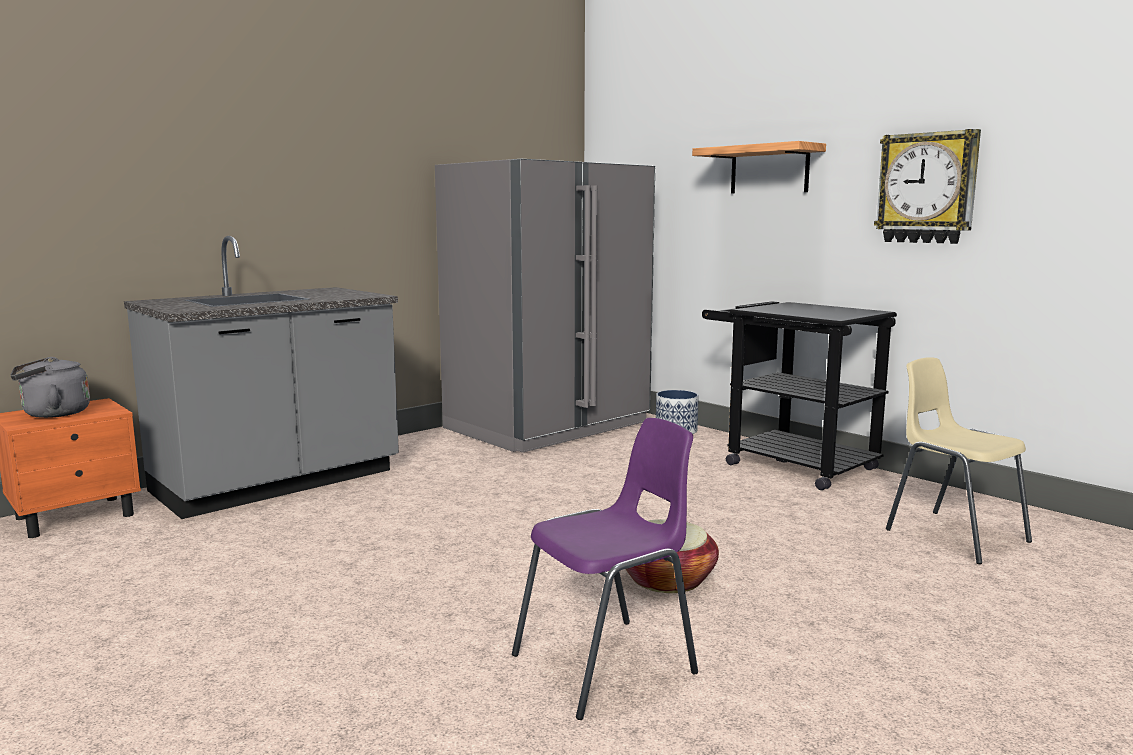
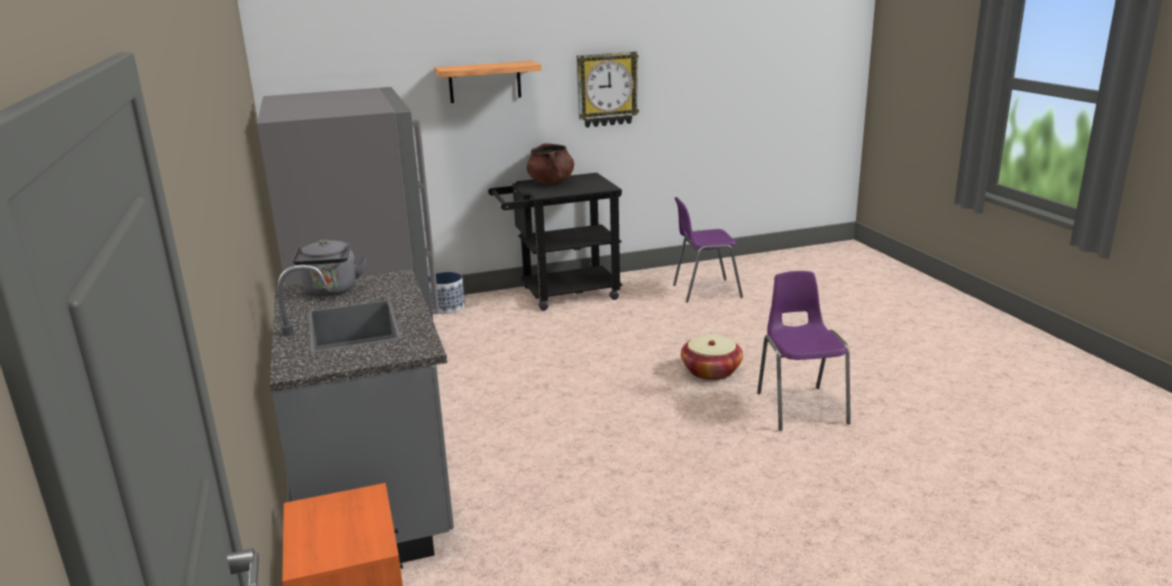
camera: 65 degrees left, 10 degrees up
grey kettle [11,357,90,418] -> grey kettle moved to [293,239,366,296]
beige chair [886,357,1032,564] -> purple chair [673,197,743,302]
none -> brown cooking pot [527,143,574,184]

